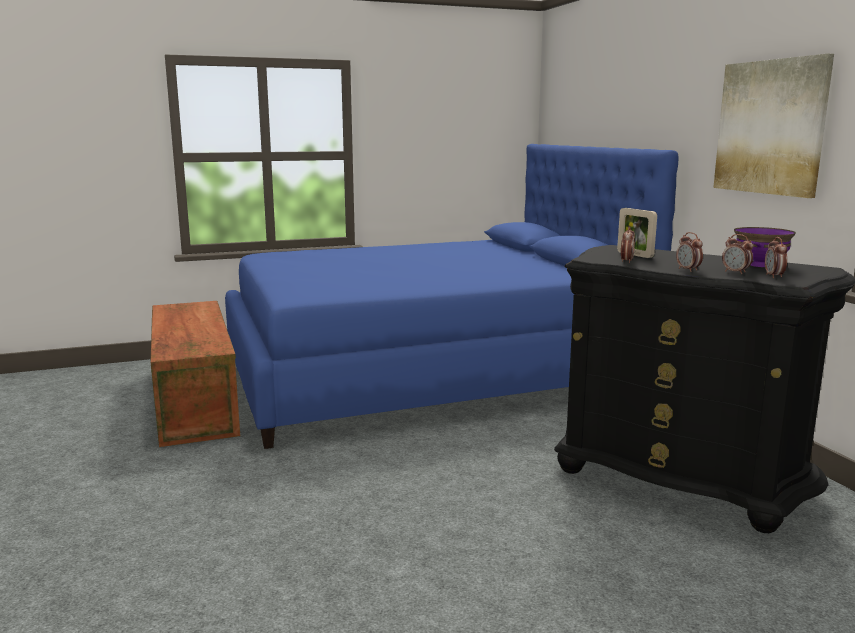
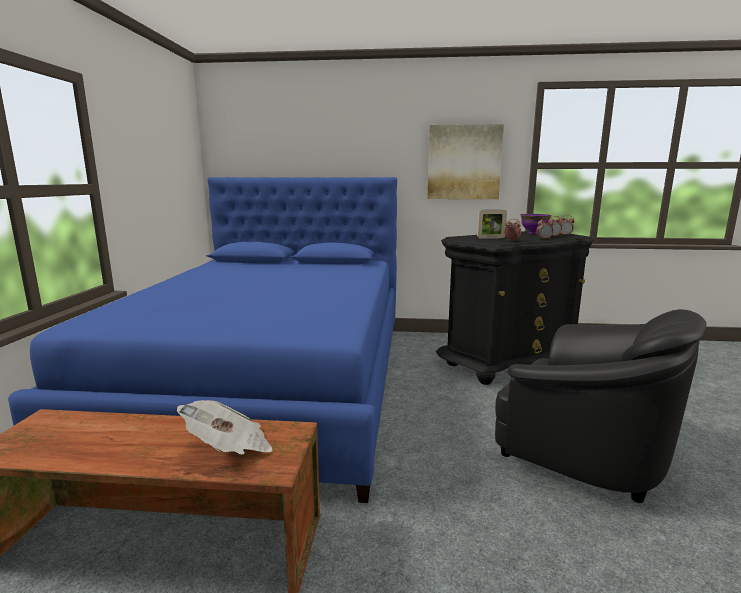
camera: 65 degrees left, 0 degrees up
none -> newspaper [177,400,273,454]
none -> black armchair [495,309,706,503]

